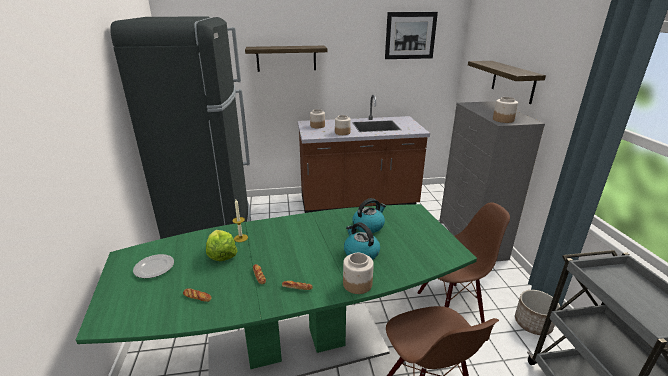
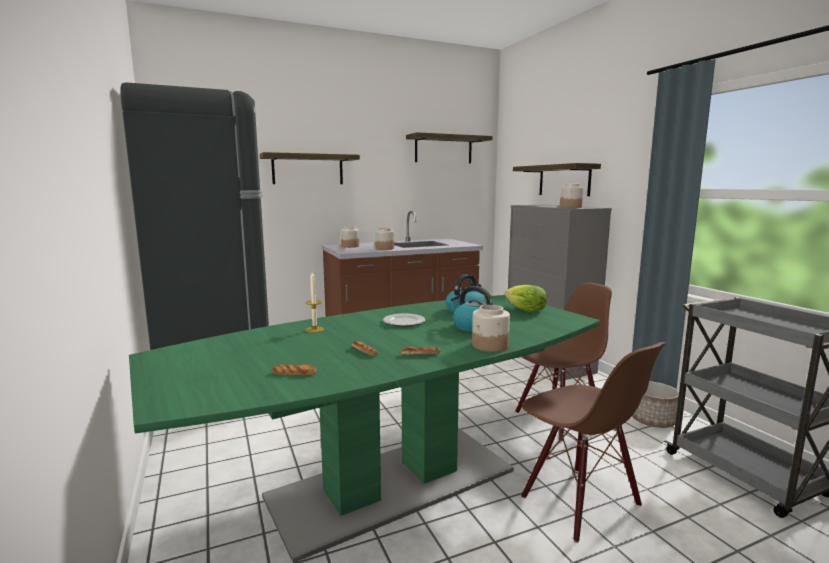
camera: 15 degrees left, 15 degrees down
plate [133,254,174,278] -> plate moved to [383,313,425,327]
lettuce [206,230,237,261] -> lettuce moved to [505,285,547,313]
picture [385,12,438,59] -> shelf [406,132,493,163]

